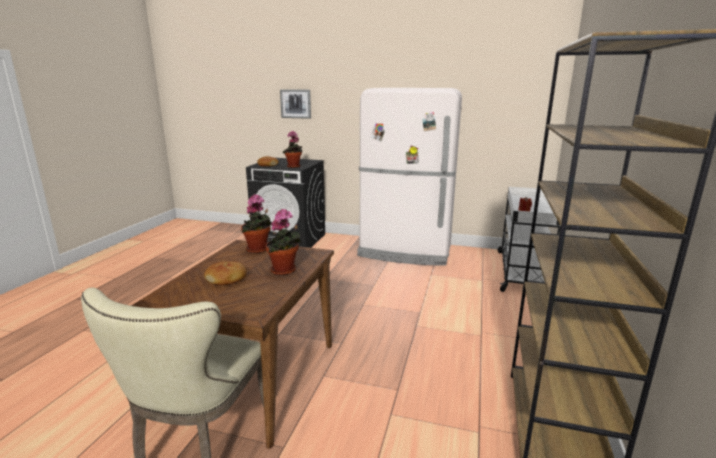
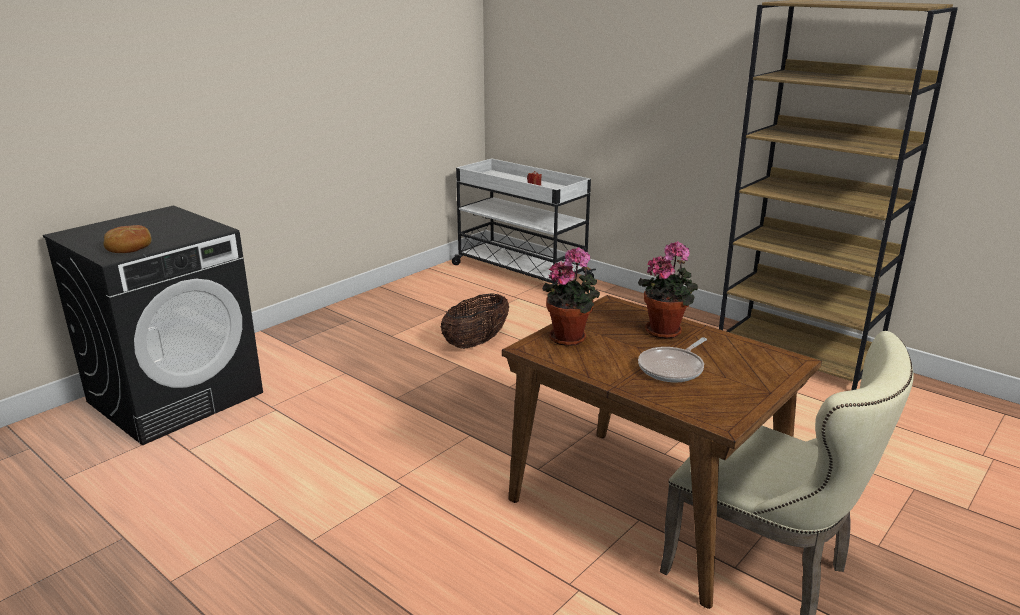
camera: 65 degrees left, 5 degrees up
bread [204,261,247,285] -> frying pan [638,337,707,382]
picture [280,89,311,119] -> none
potted plant [283,131,303,168] -> none
white fridge [357,88,462,266] -> none
none -> basket [441,293,509,349]

